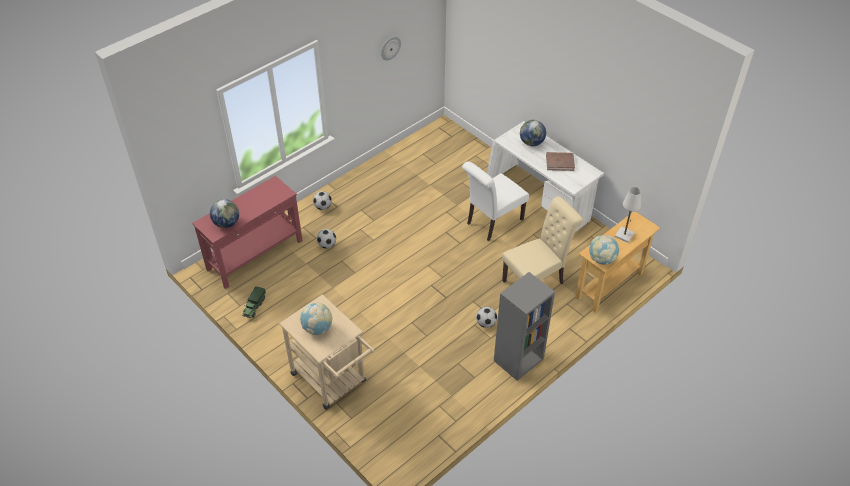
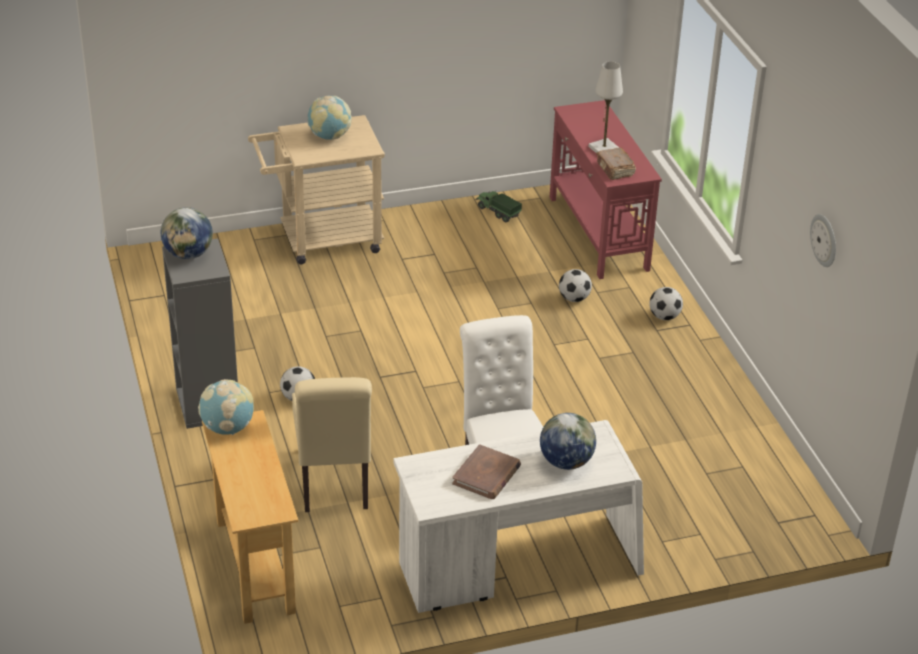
camera: 115 degrees right, 10 degrees down
globe [210,199,239,228] -> globe moved to [161,207,213,259]
white table lamp [615,187,641,243] -> white table lamp moved to [588,61,623,153]
none -> brown book [596,147,636,180]

